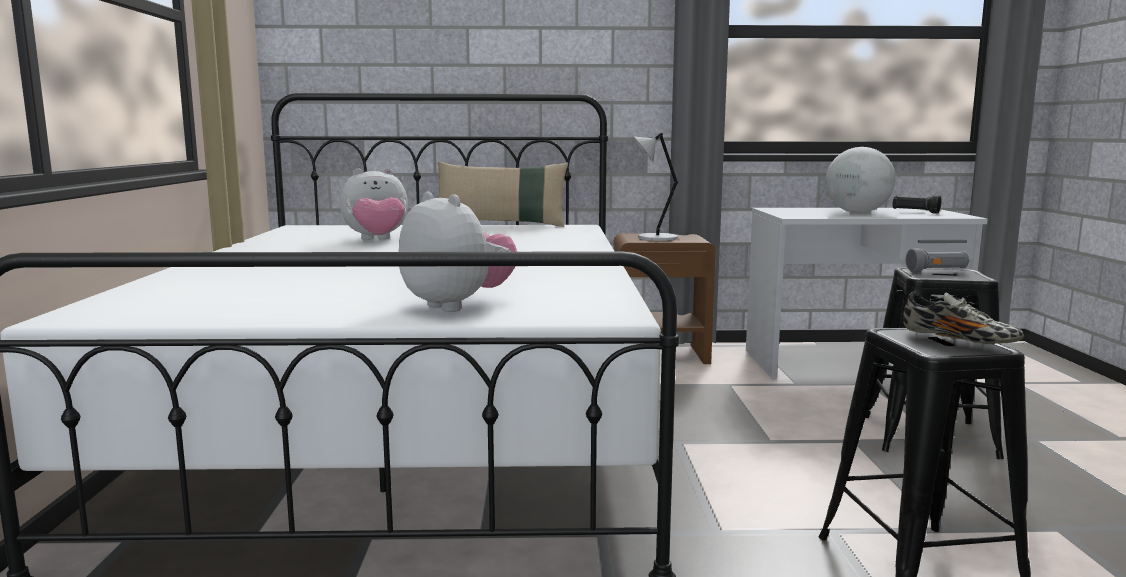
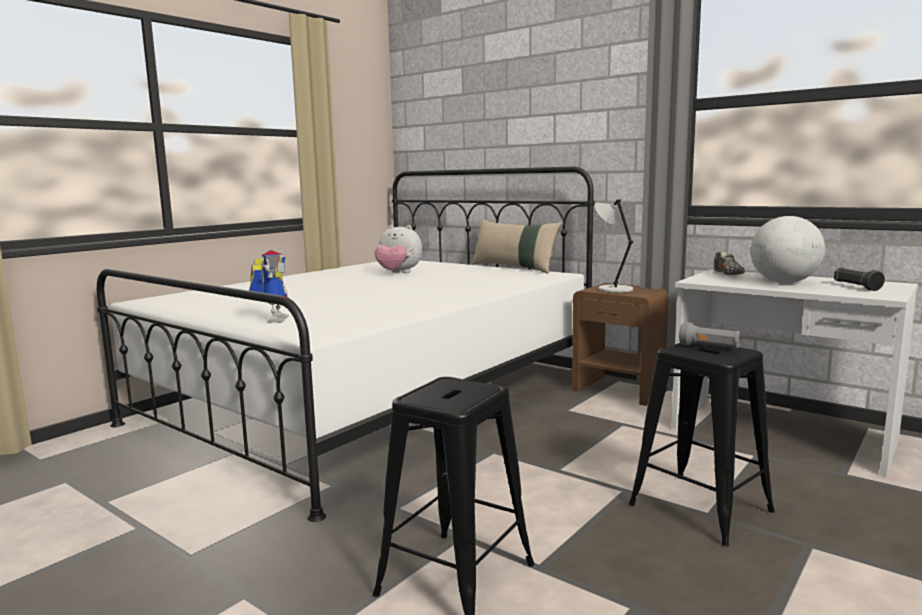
camera: 40 degrees right, 0 degrees up
plush toy [399,192,517,312] -> toy robot [249,250,289,323]
shoe [903,291,1024,344] -> shoe moved to [714,252,745,275]

